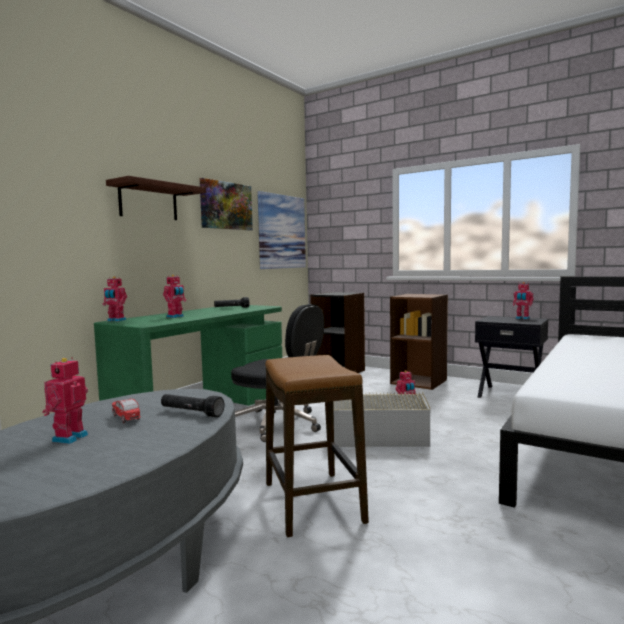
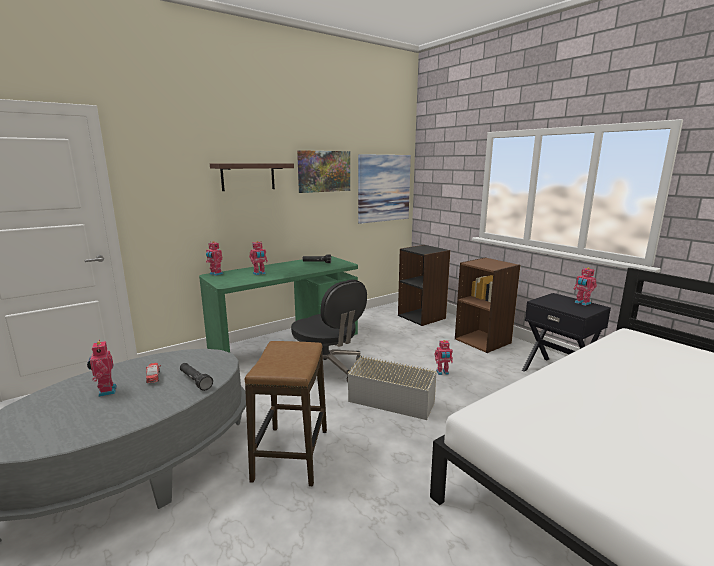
camera: 20 degrees right, 10 degrees up
toy robot [42,357,88,444] -> toy robot turned 60 degrees counterclockwise [87,340,117,397]

